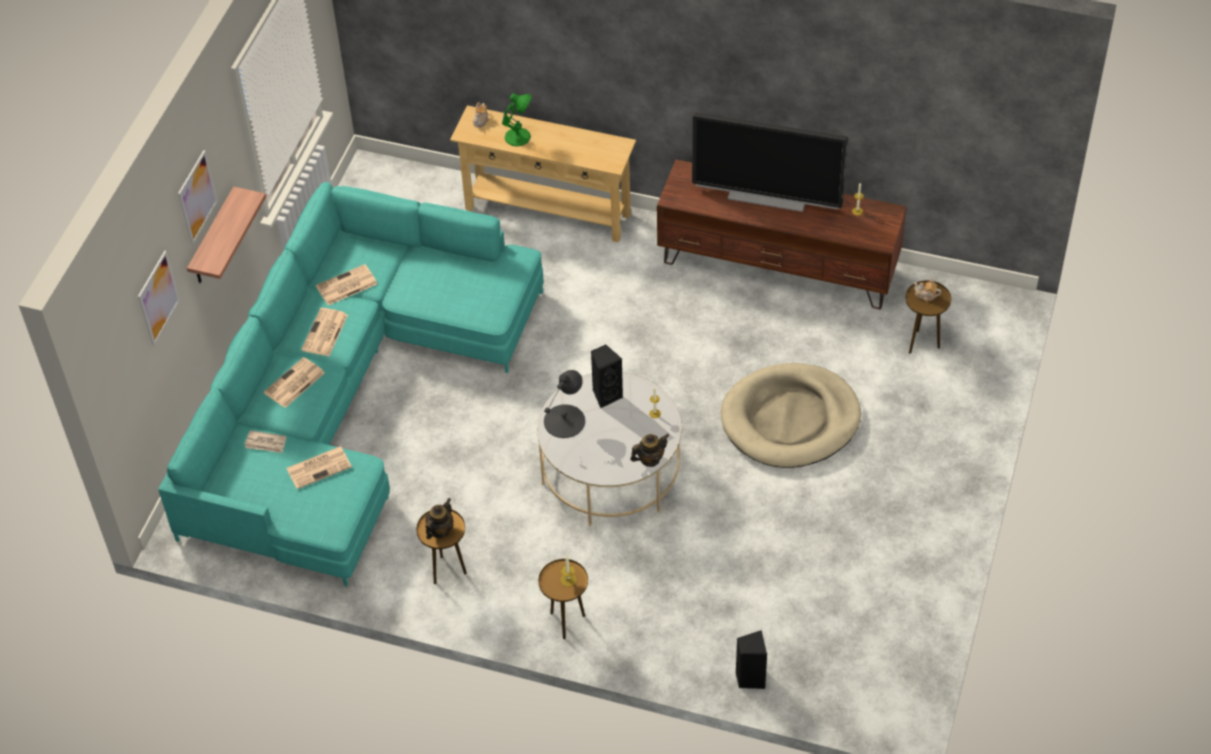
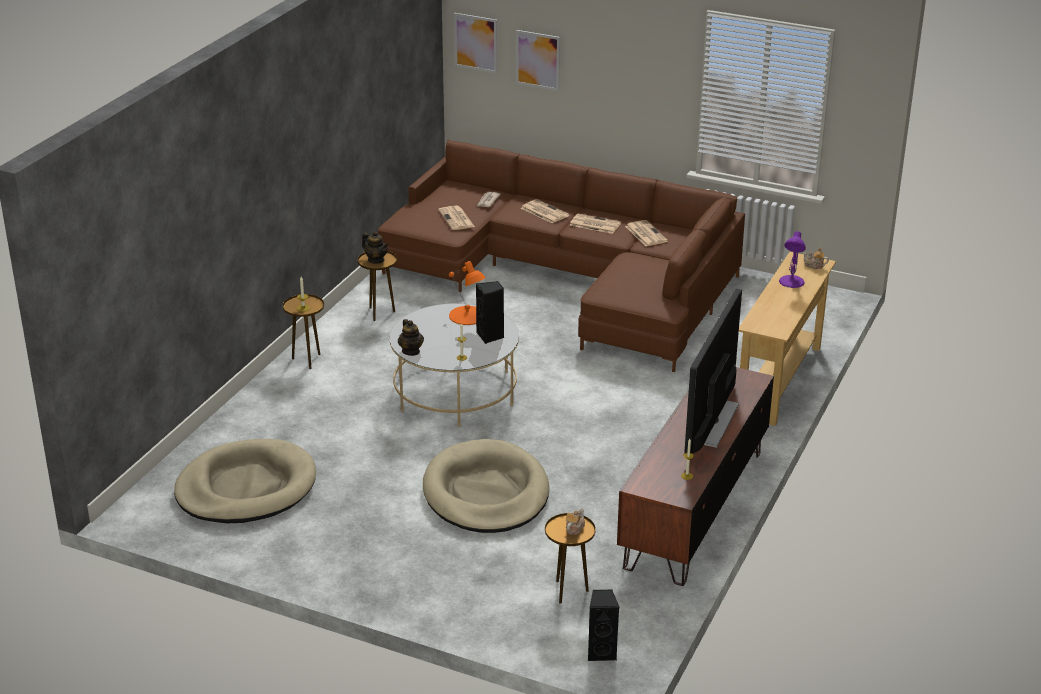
camera: 95 degrees right, 20 degrees down
turquoise sofa [158,182,544,586] -> brown sofa [378,140,745,372]
picture [178,150,218,245] -> picture moved to [454,13,497,73]
shelf [187,187,266,283] -> none
green table lamp [502,93,532,146] -> purple table lamp [779,231,806,288]
black table lamp [544,370,585,438] -> orange table lamp [449,261,486,325]
black speaker [736,630,767,689] -> black speaker moved to [588,589,619,661]
none -> beige dog bed [174,439,316,523]

